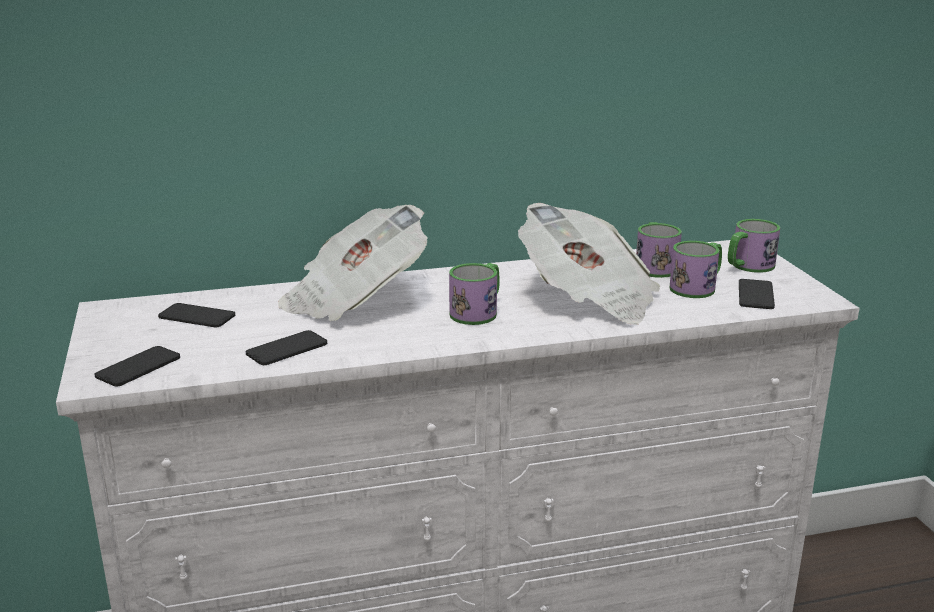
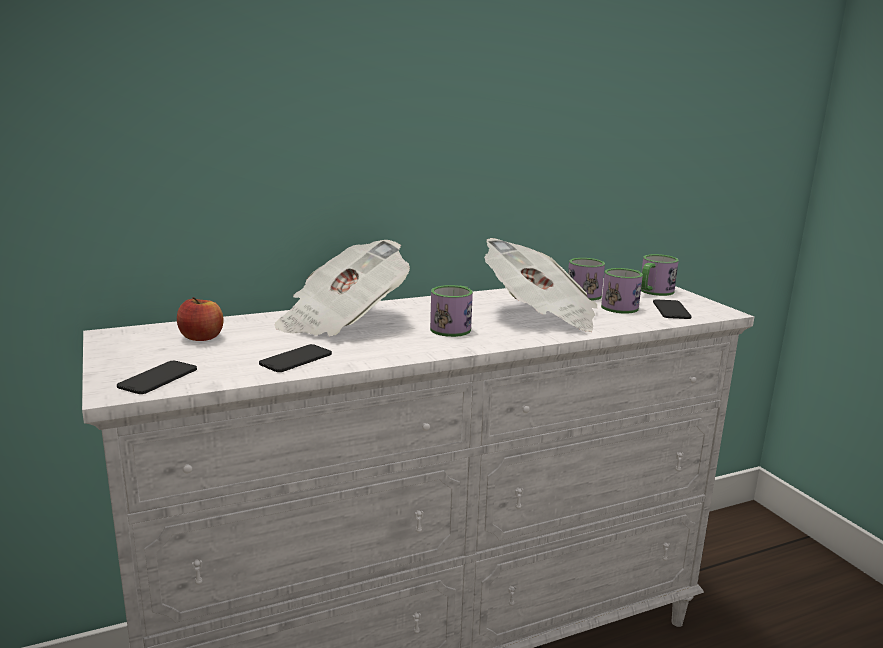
camera: 10 degrees left, 5 degrees down
phone [158,303,235,327] -> apple [177,297,224,341]

